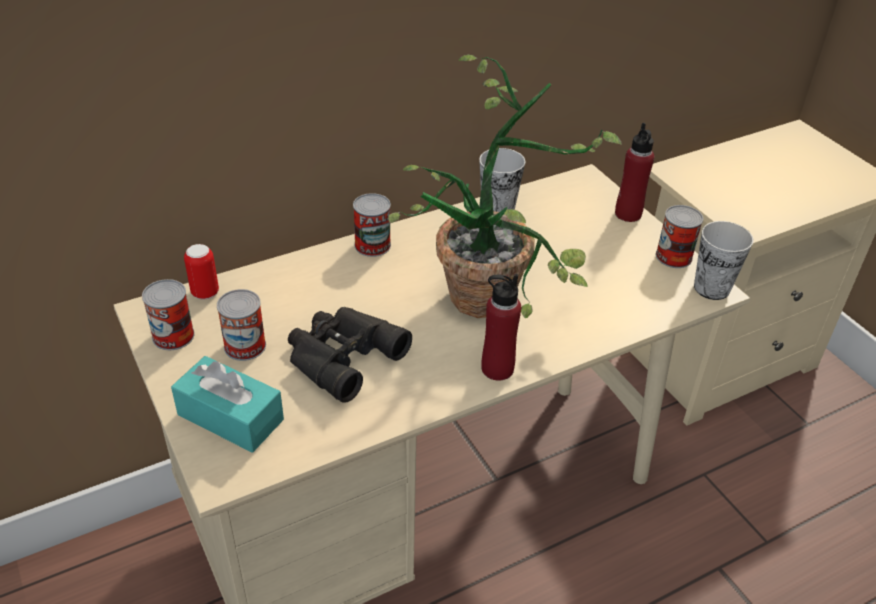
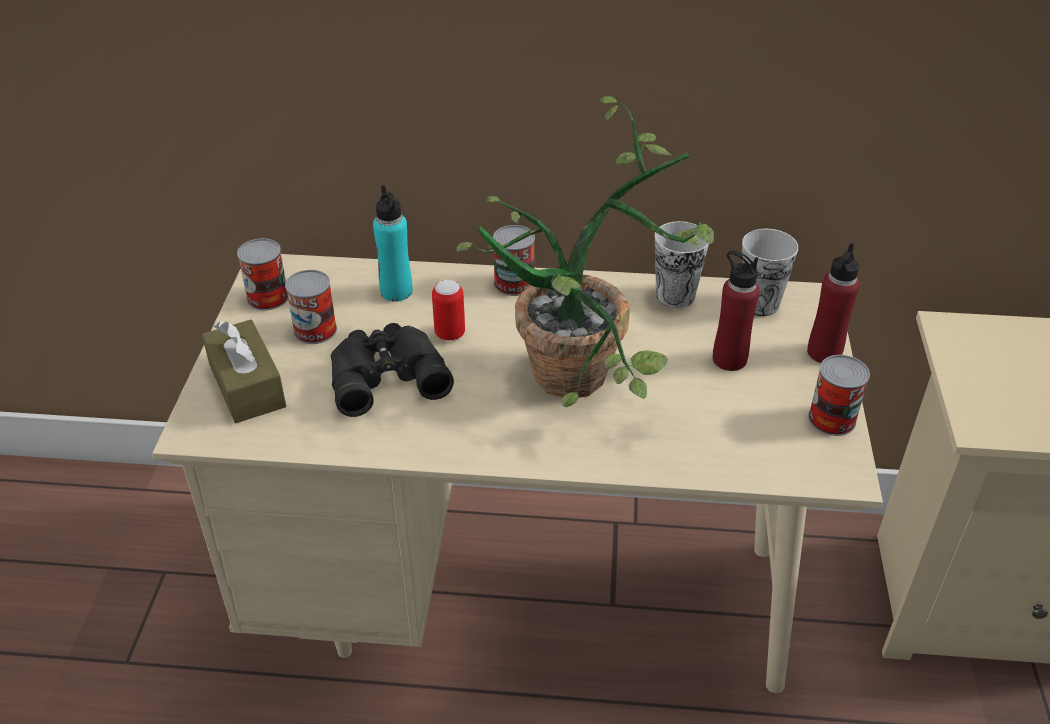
camera: 35 degrees right, 0 degrees up
turquoise tissue box [171,356,284,452] -> brown tissue box [202,320,286,423]
can [184,244,219,299] -> can moved to [432,280,465,341]
red bottle [481,274,521,381] -> red bottle moved to [713,251,760,371]
cup [694,221,753,300] -> cup moved to [741,229,799,316]
none -> turquoise bottle [373,185,412,302]

